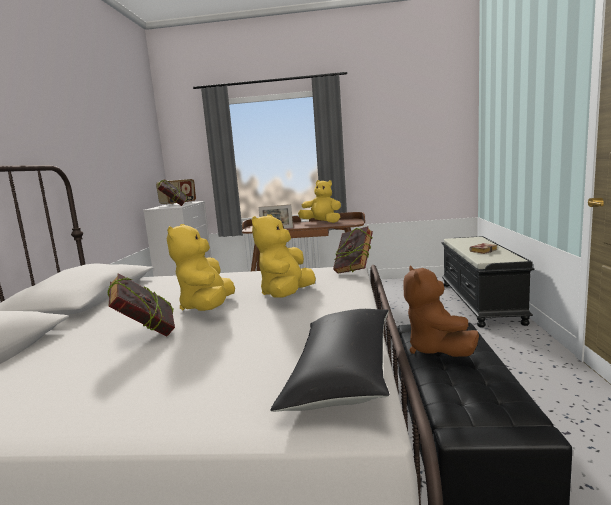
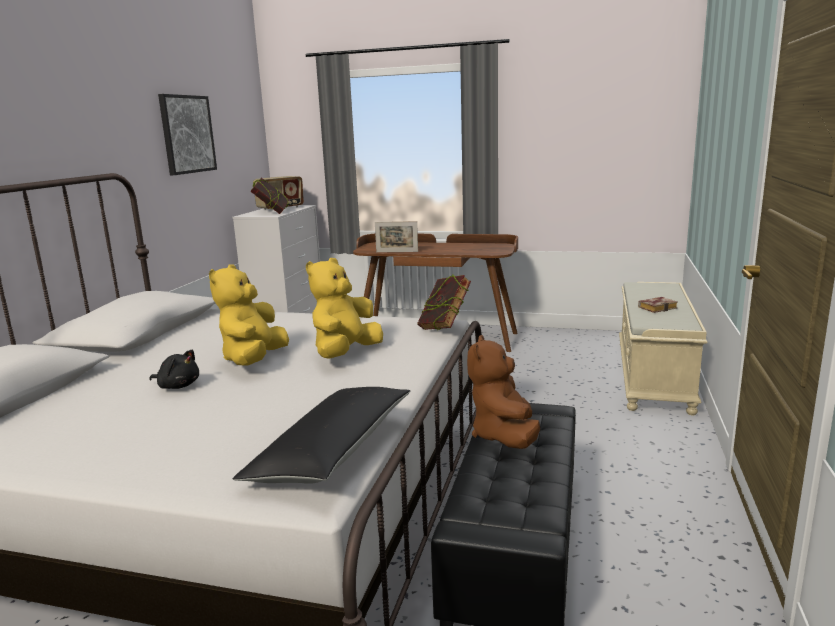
camera: 10 degrees right, 5 degrees up
book [108,273,175,337] -> black plush toy [150,350,199,389]
yellow plush toy [298,180,341,223] -> none
black bench [441,236,534,328] -> beige bench [619,282,707,415]
none -> picture [158,94,217,175]

